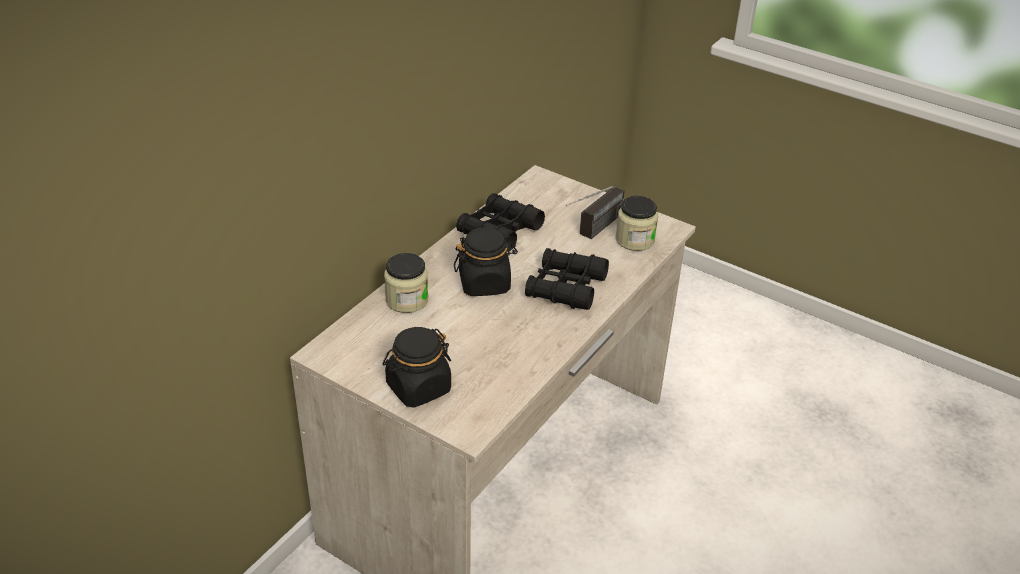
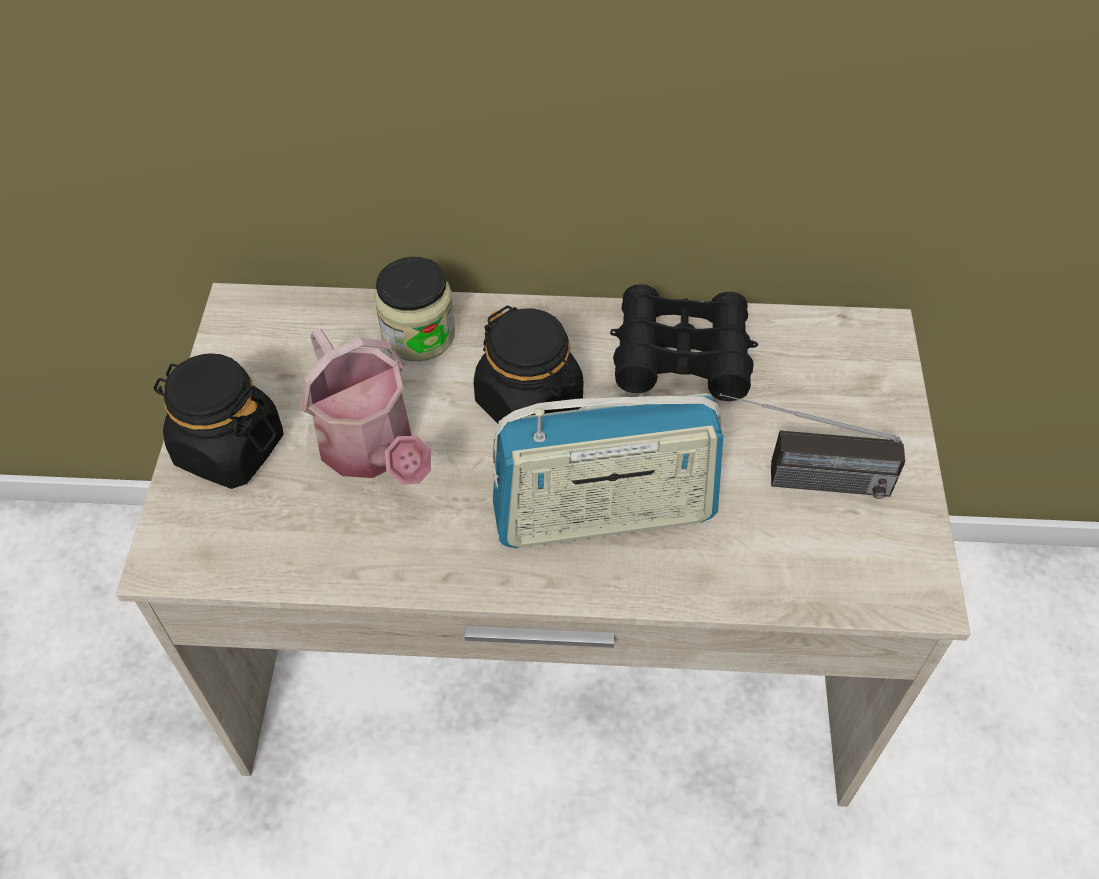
camera: 60 degrees right, 15 degrees up
black binoculars [525,248,609,310] -> radio [492,393,723,548]
jar [616,196,658,251] -> none
none -> watering can [300,328,431,485]

